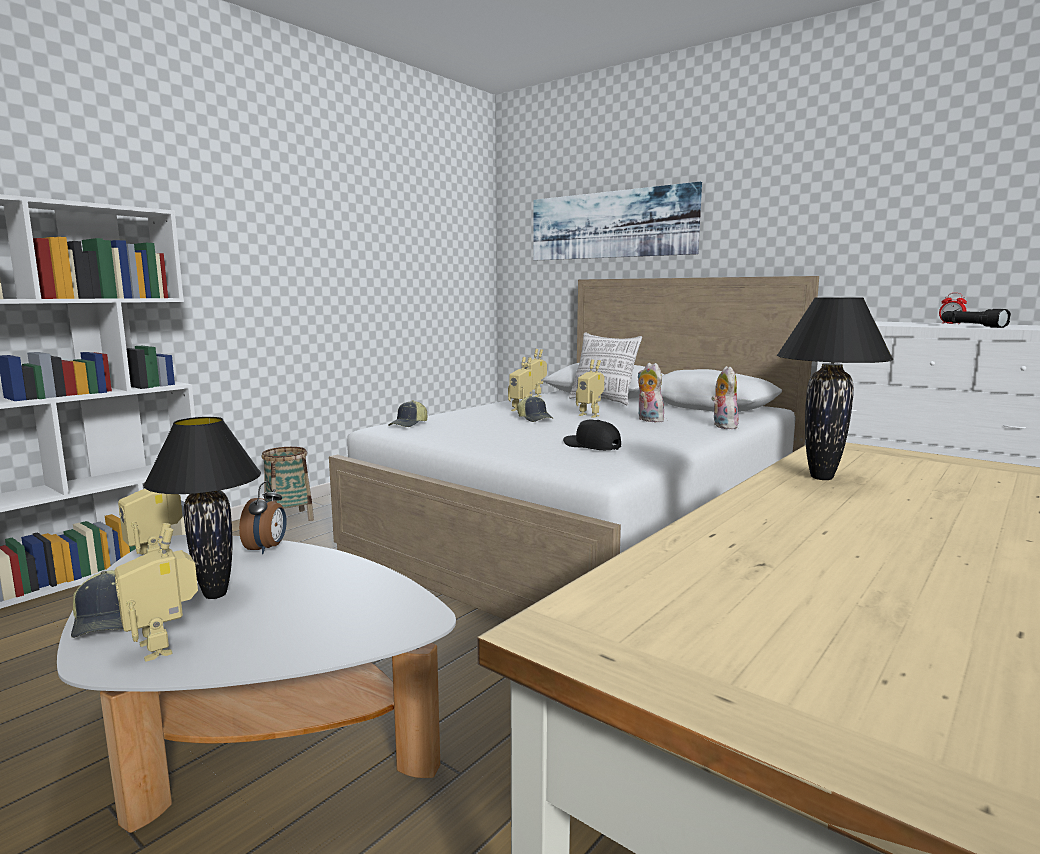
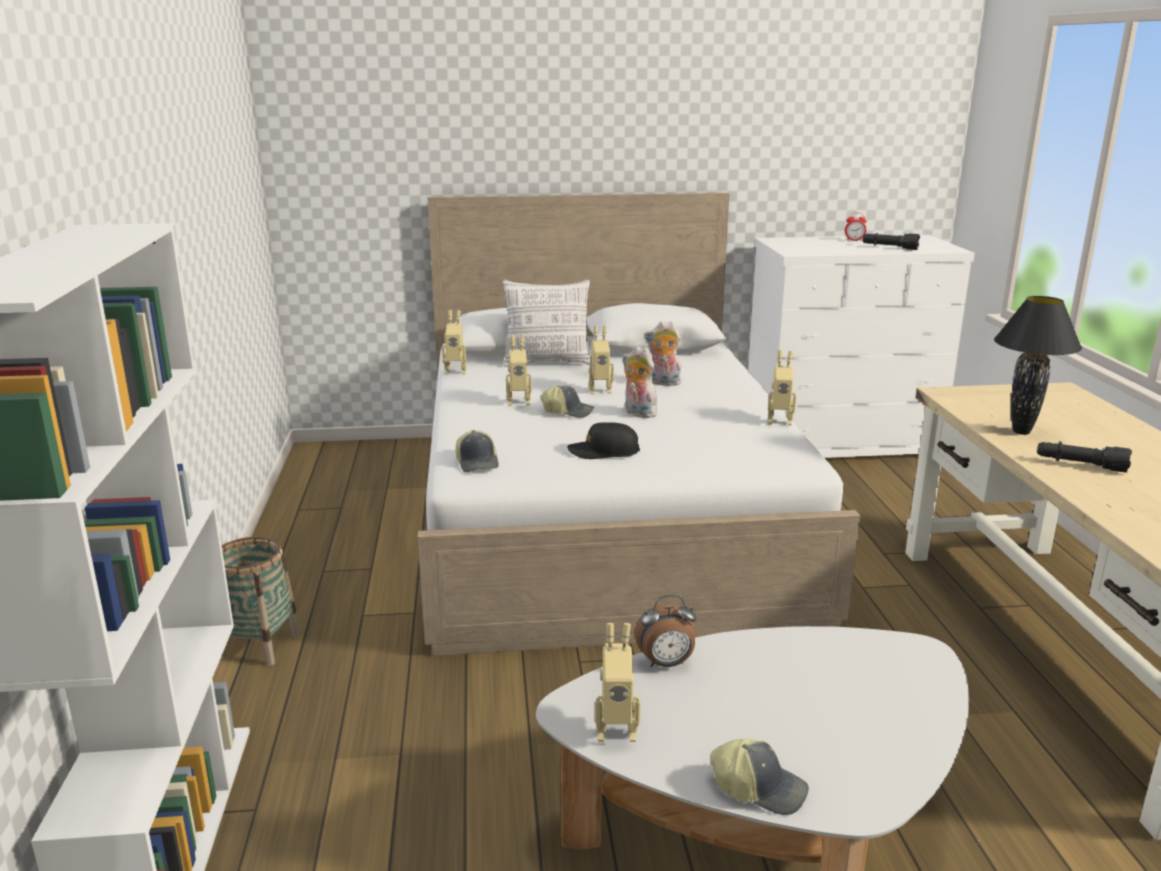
camera: 45 degrees left, 10 degrees up
toy robot [114,523,198,662] -> toy robot moved to [768,351,797,425]
black table lamp [143,417,261,599] -> none
alarm clock [239,481,287,554] -> alarm clock turned 120 degrees clockwise [635,595,696,667]
picture [533,182,702,260] -> none
black cap [563,420,621,450] -> black cap moved to [567,422,640,459]
plush toy [711,366,739,429] -> plush toy moved to [623,346,660,418]
none -> black flashlight [1037,441,1132,473]

